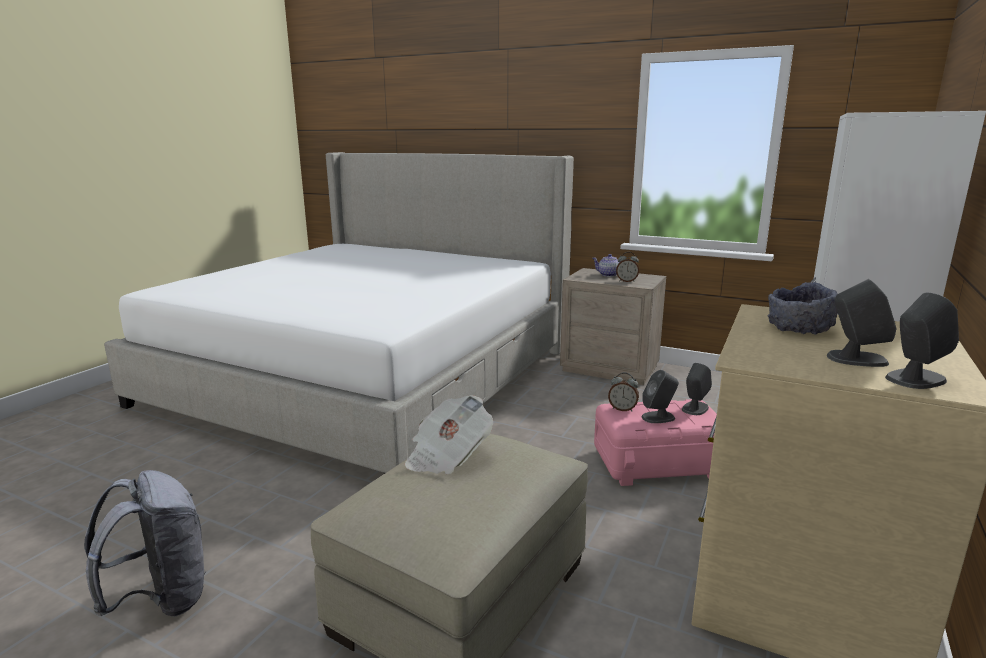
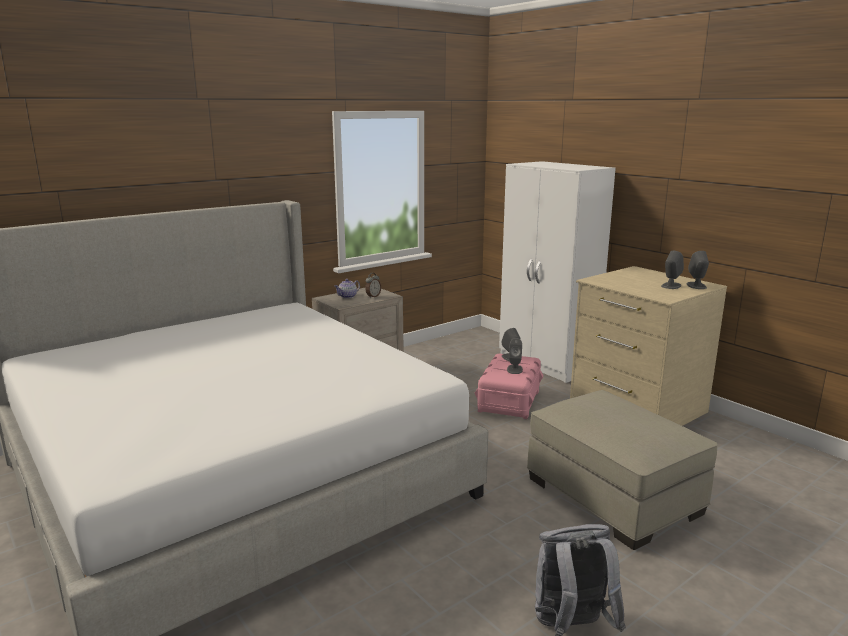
camera: 65 degrees left, 0 degrees up
newspaper [405,395,493,475] -> none
alarm clock [608,372,639,412] -> none
grey bowl [767,282,838,335] -> none

